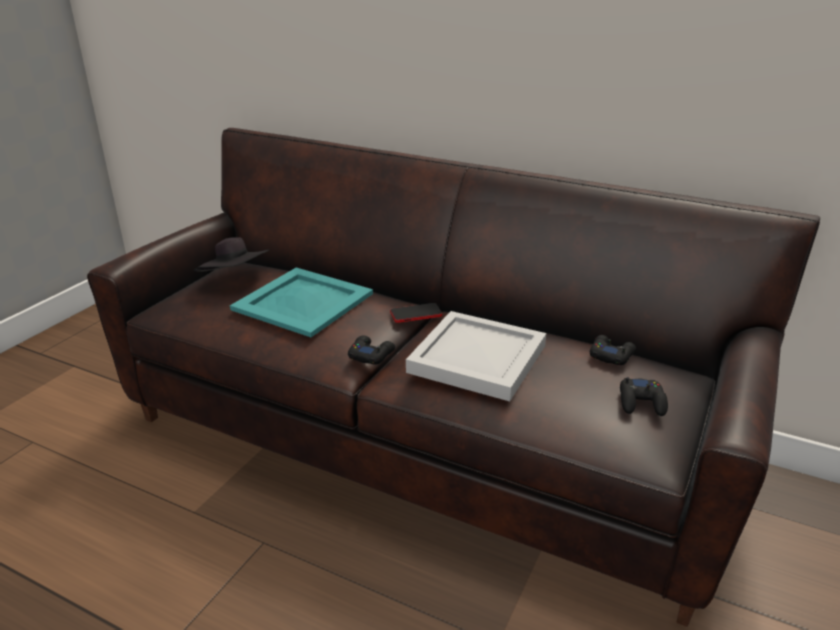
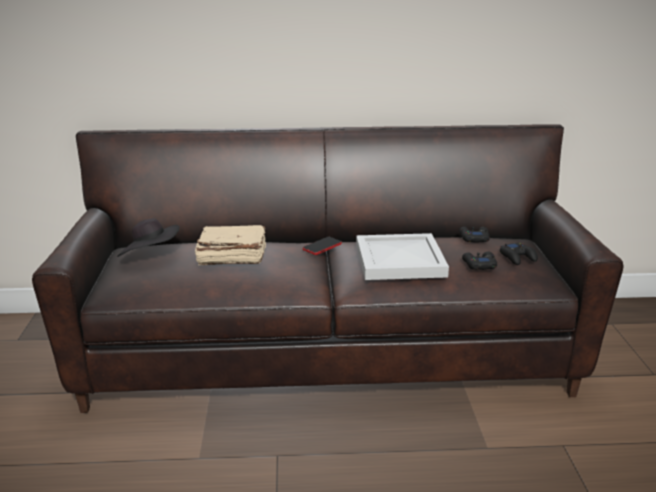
camera: 30 degrees left, 5 degrees down
turquoise tray [230,268,373,337] -> beige book [195,225,266,265]
black game controller [348,335,395,365] -> black game controller moved to [462,252,497,270]

